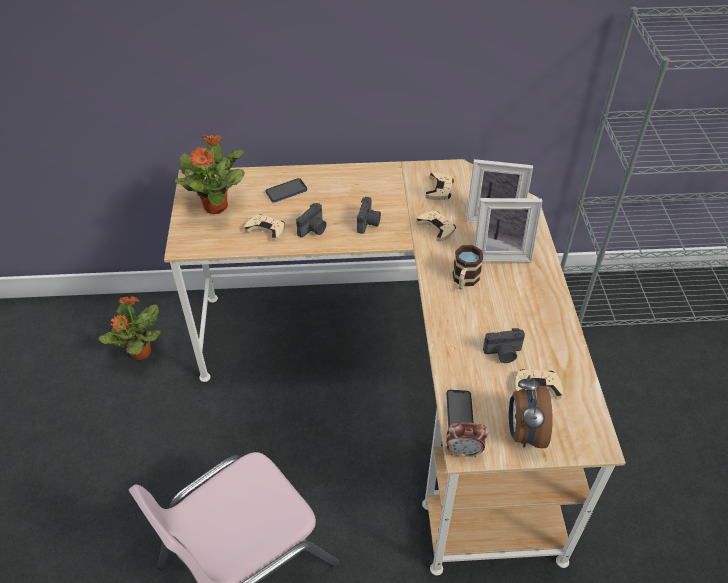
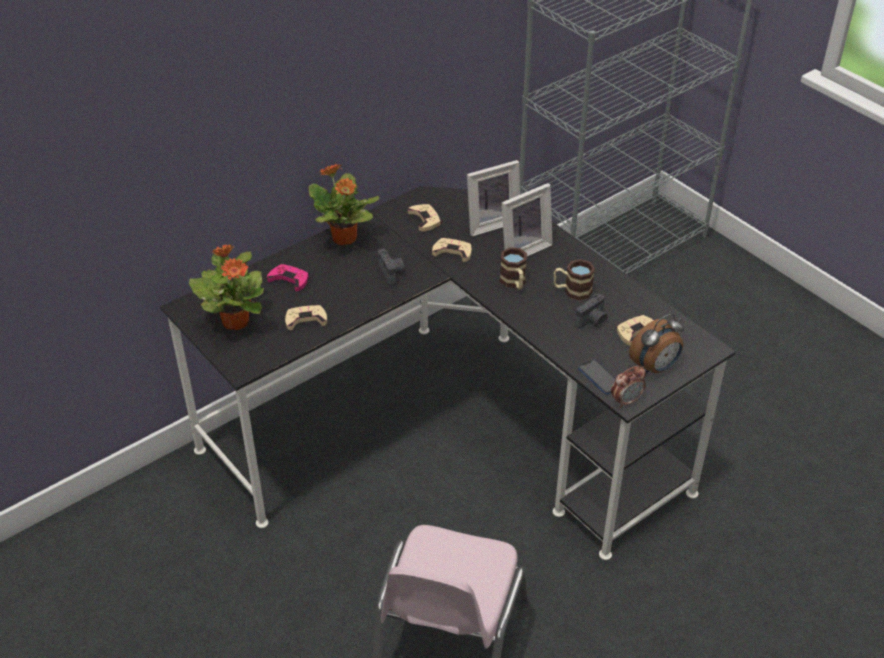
camera: 35 degrees left, 5 degrees down
potted plant [98,296,161,360] -> potted plant moved to [309,164,380,245]
beige desk [164,159,626,576] -> black desk [160,186,735,560]
phone [265,178,307,203] -> pink game controller [267,264,309,291]
camera [296,203,327,237] -> none
alarm clock [509,375,552,448] -> alarm clock turned 90 degrees counterclockwise [629,314,684,374]
none -> mug [554,259,595,300]

